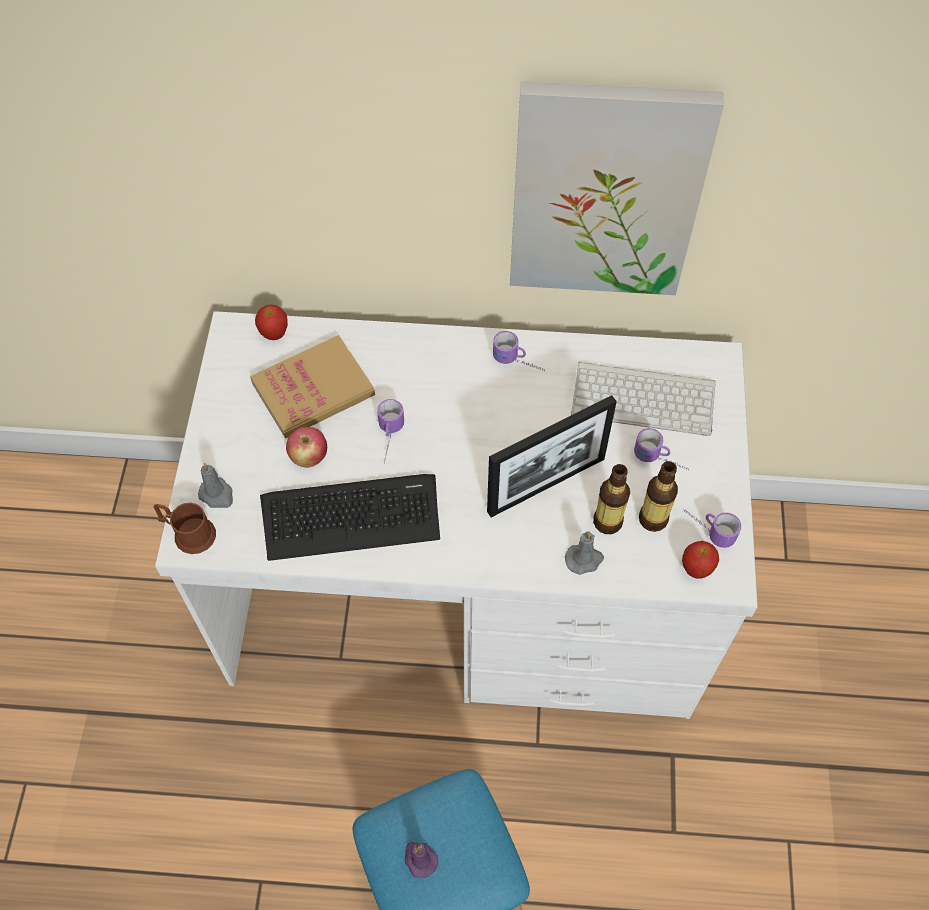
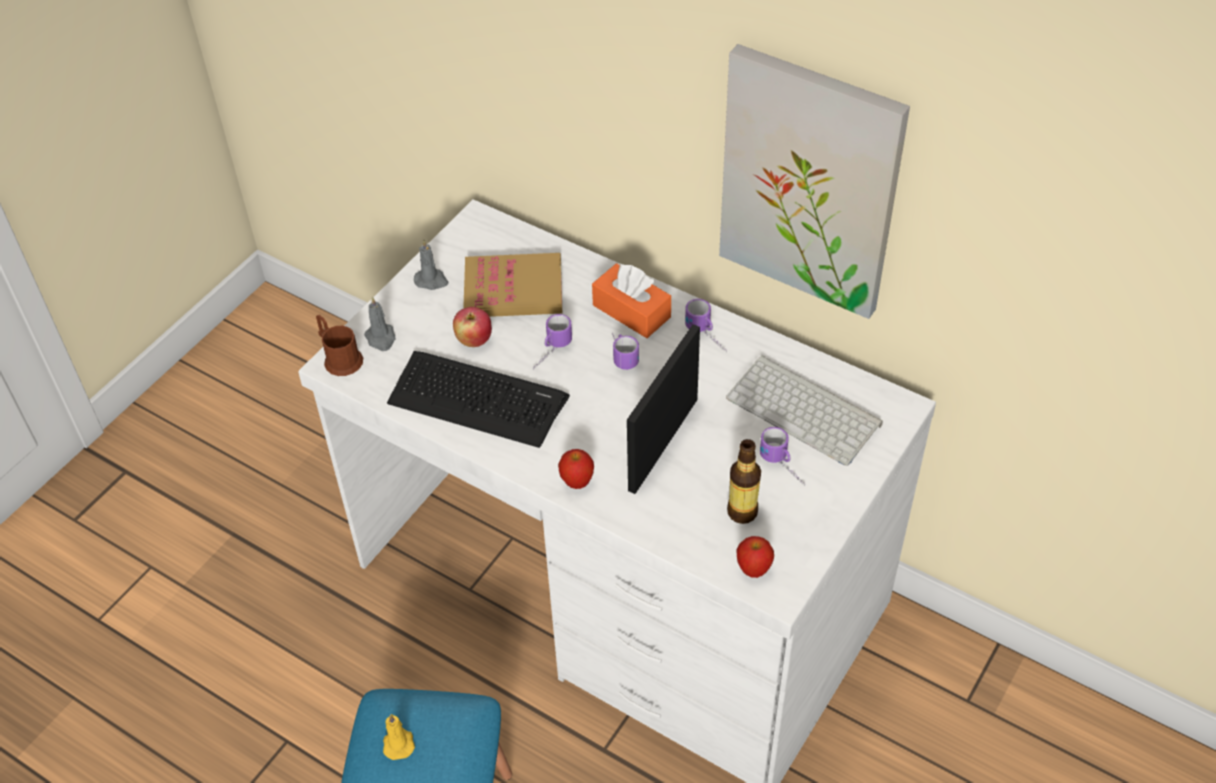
camera: 30 degrees right, 10 degrees down
apple [255,305,288,340] -> apple moved to [558,449,594,489]
purple candle [404,842,438,878] -> yellow candle [383,714,415,760]
picture frame [487,395,617,517] -> picture frame turned 120 degrees clockwise [627,324,700,494]
grey candle [565,531,604,575] -> grey candle moved to [414,240,448,290]
bottle [593,464,630,534] -> none
mug [684,510,741,548] -> mug moved to [612,333,639,370]
none -> orange tissue box [592,263,671,338]

